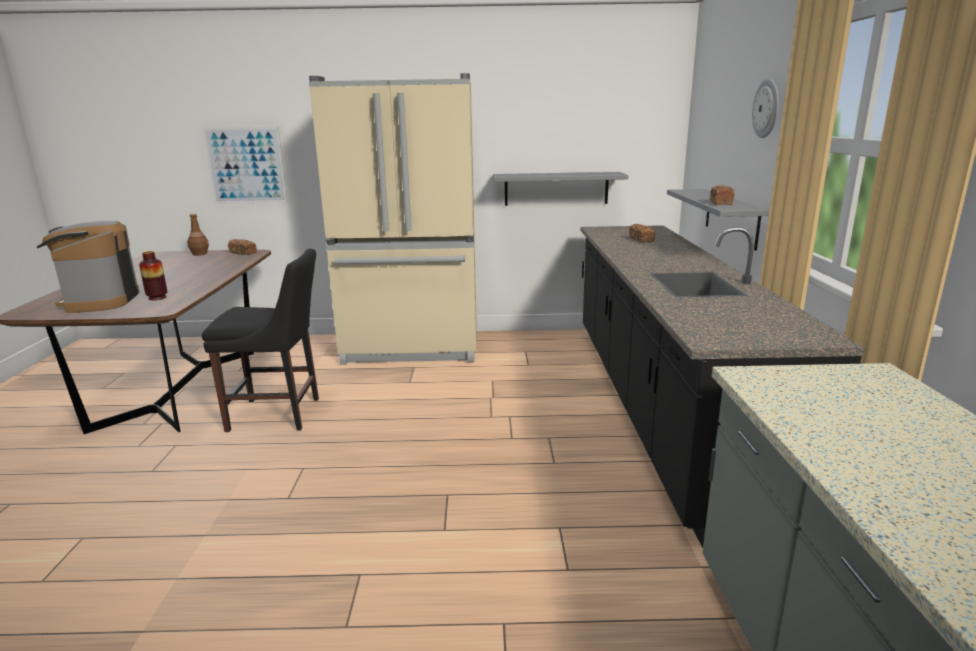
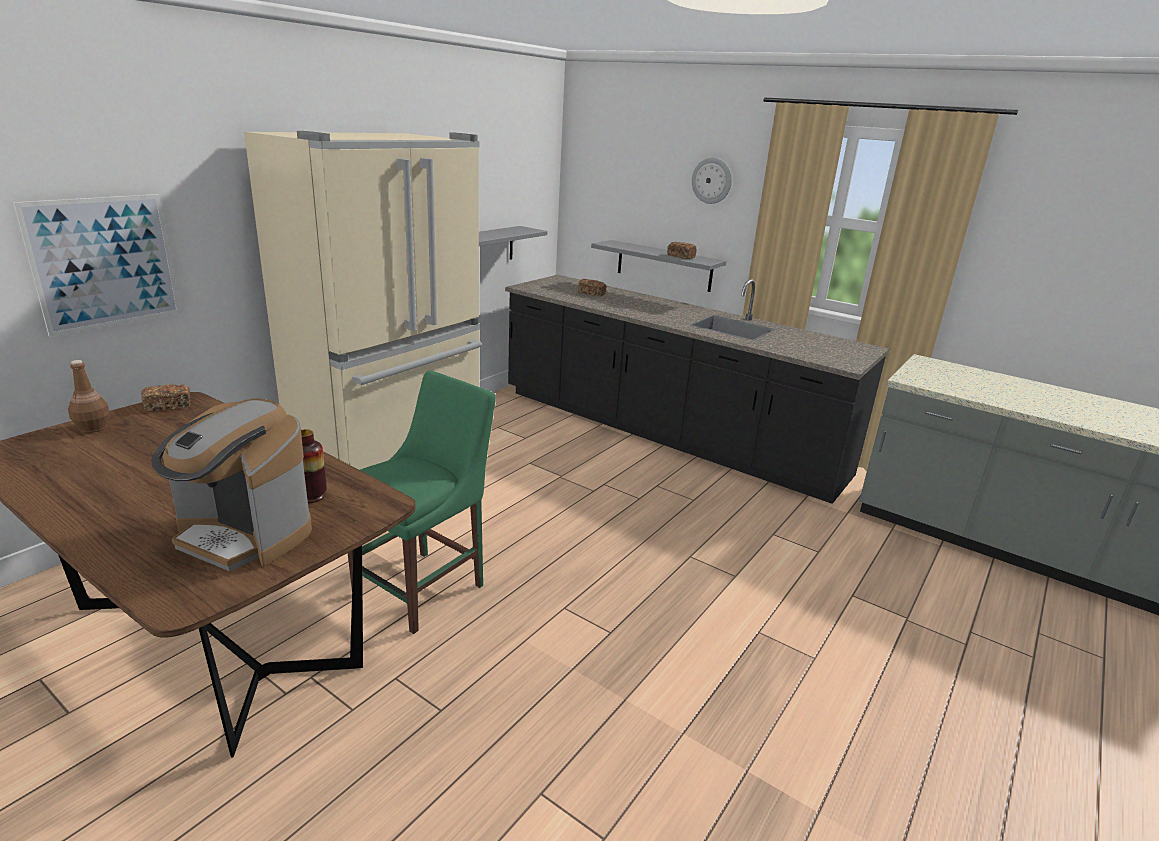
camera: 55 degrees left, 5 degrees up
black chair [202,249,319,432] -> green chair [348,371,496,634]

